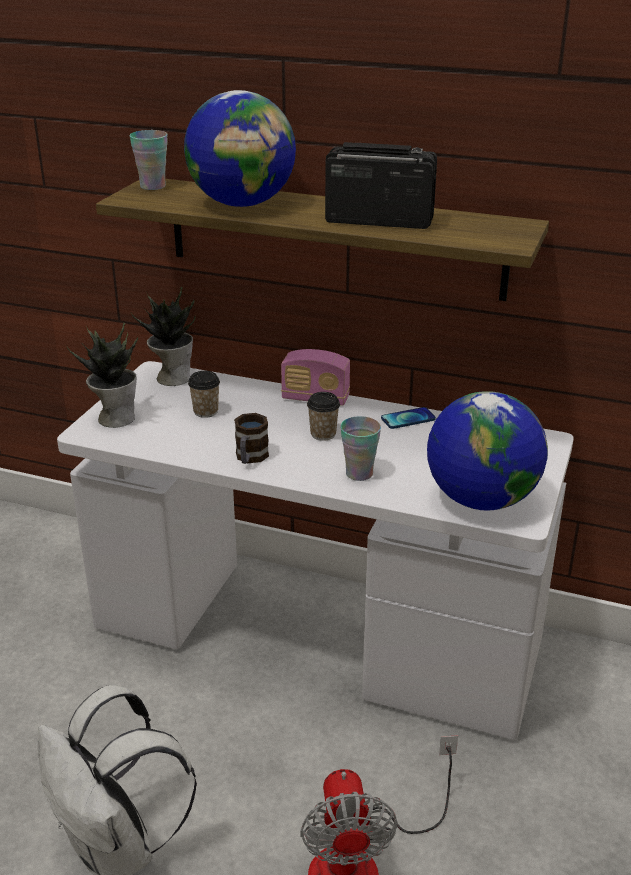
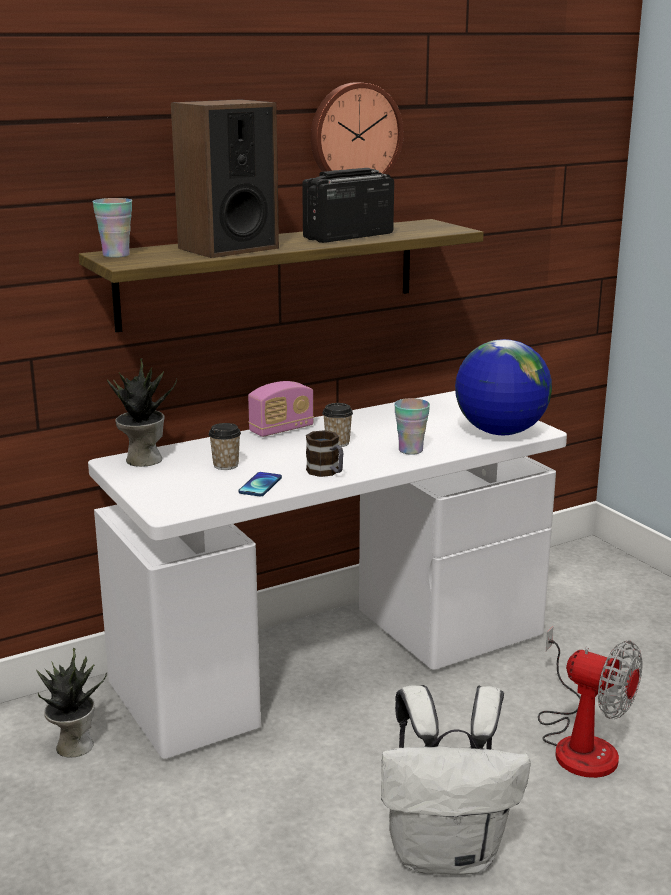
camera: 50 degrees left, 10 degrees down
potted plant [66,323,138,428] -> potted plant moved to [37,648,107,757]
globe [184,90,296,207] -> speaker [171,99,279,258]
phone [381,407,436,429] -> phone moved to [239,472,282,496]
none -> wall clock [311,82,404,174]

